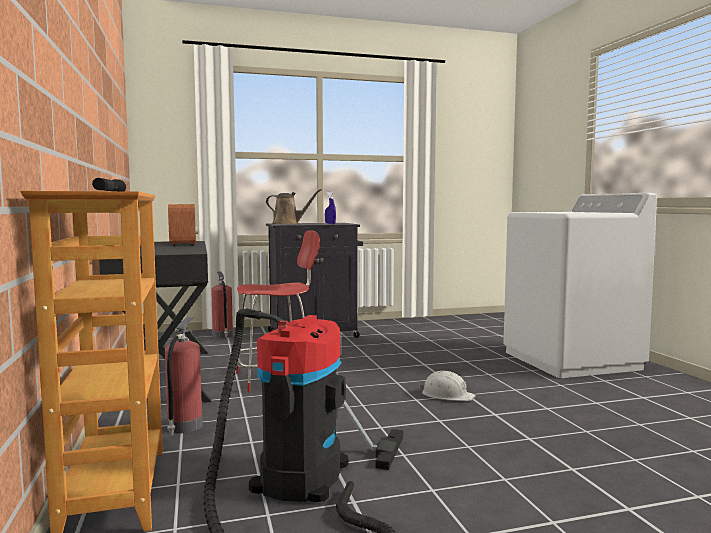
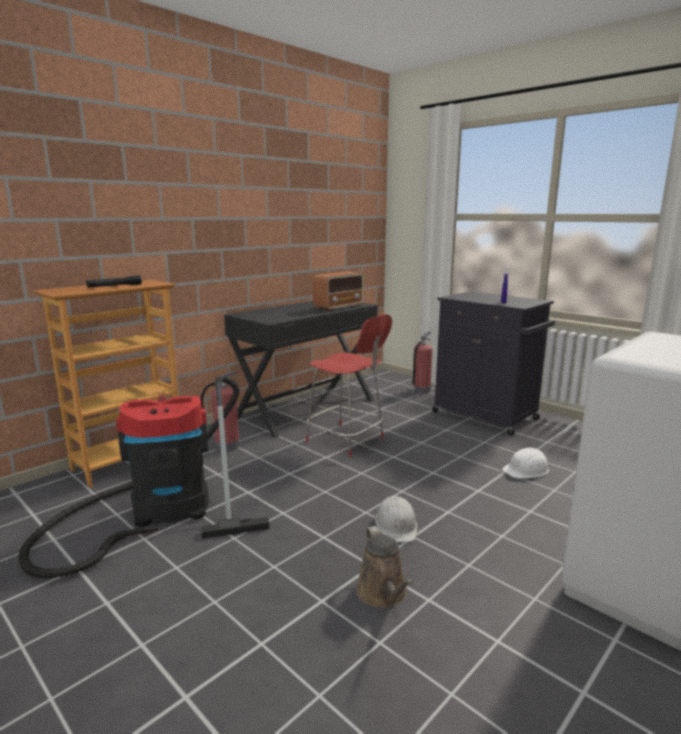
camera: 60 degrees right, 10 degrees up
brown watering can [266,189,322,224] -> brown watering can moved to [356,526,413,608]
none -> white hard hat [502,448,549,478]

